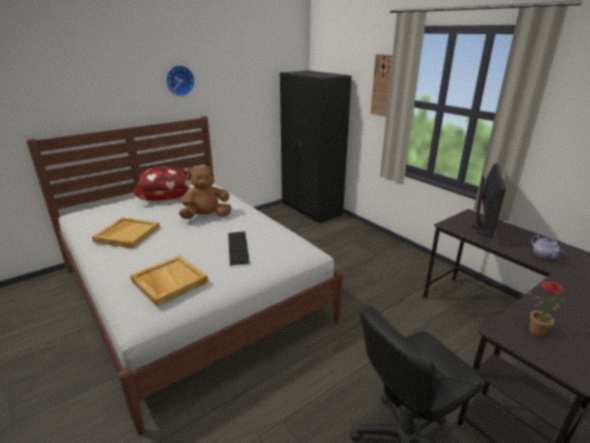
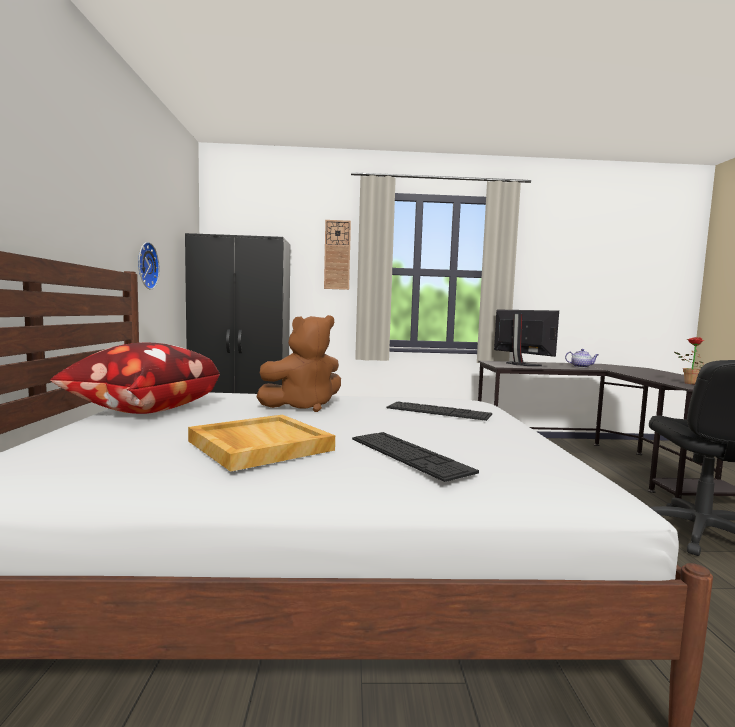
camera: 55 degrees left, 20 degrees down
beige tray [130,255,208,307] -> none
wall clock [166,65,195,97] -> wall clock moved to [138,242,160,290]
brown plush toy [179,166,232,219] -> brown plush toy turned 135 degrees counterclockwise [256,315,341,412]
none -> keyboard [352,432,479,482]

